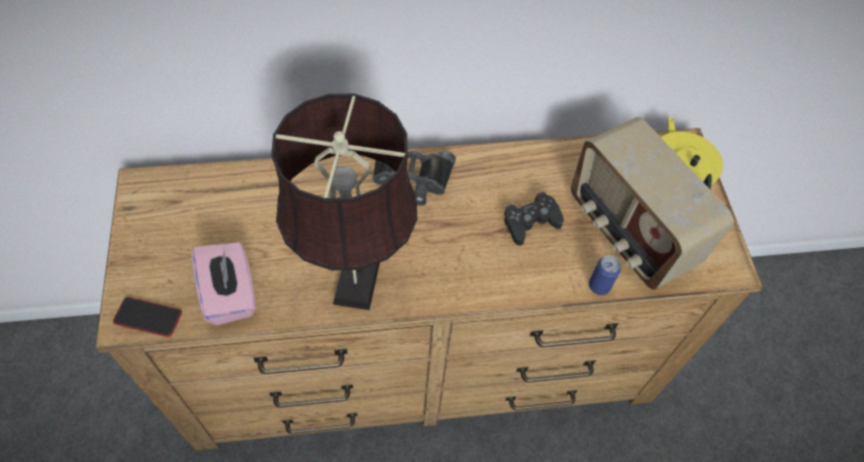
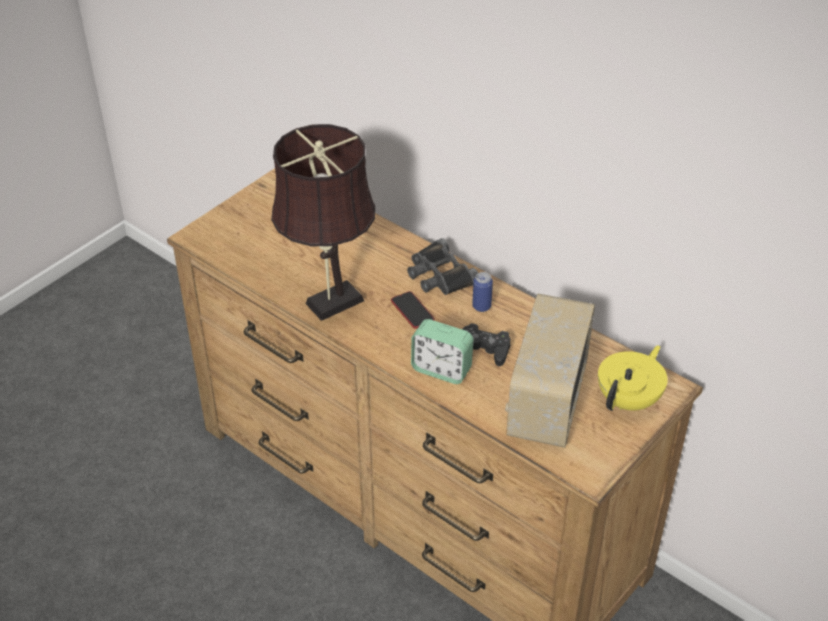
camera: 50 degrees right, 15 degrees down
phone [113,297,182,337] -> phone moved to [391,291,435,329]
pink tissue box [192,242,256,326] -> none
can [589,255,621,295] -> can moved to [472,272,493,312]
none -> alarm clock [411,319,473,384]

